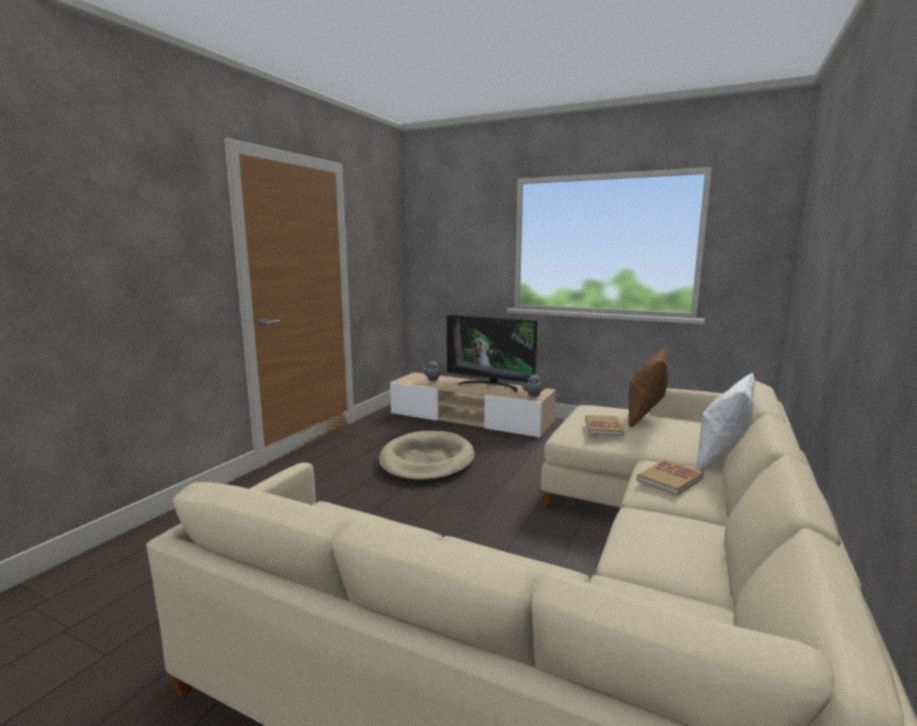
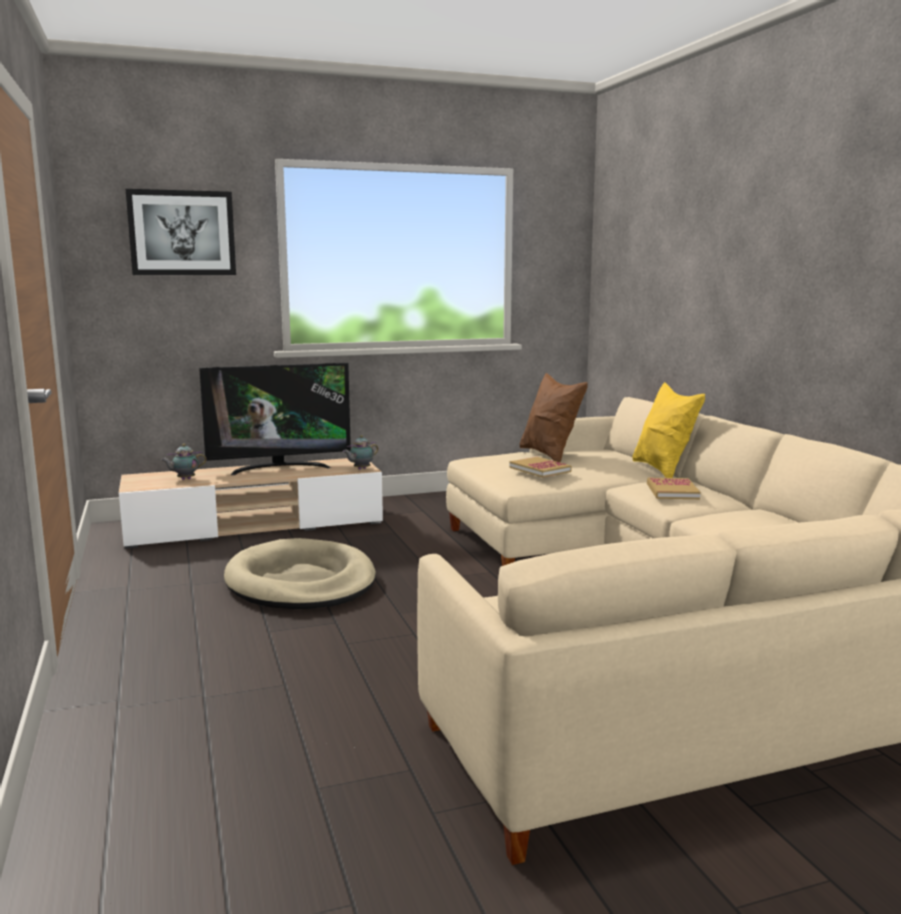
camera: 45 degrees left, 0 degrees up
white pillow [697,373,755,469] -> yellow pillow [632,382,705,478]
none -> picture [126,189,236,275]

